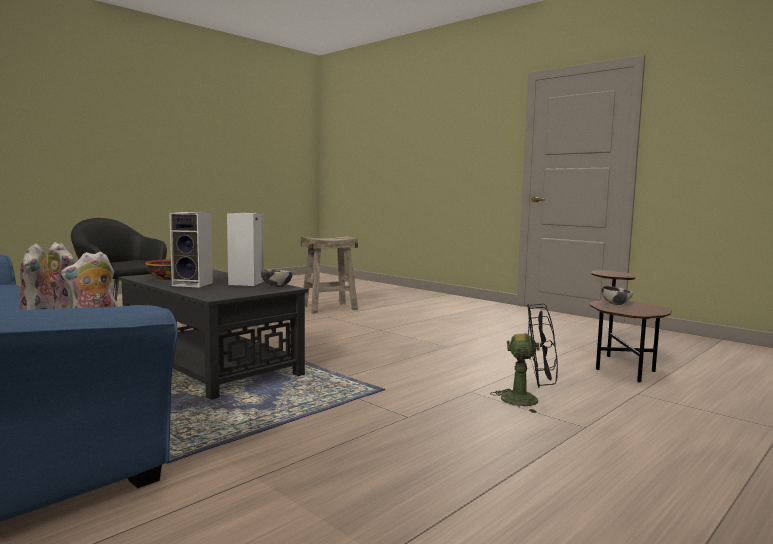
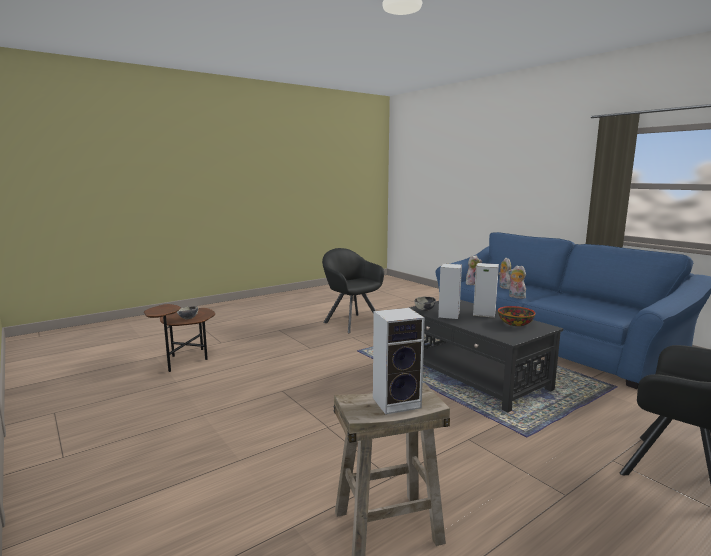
camera: 170 degrees left, 5 degrees up
black fan [490,304,558,413] -> none
none -> black armchair [322,248,384,333]
none -> speaker [373,308,425,414]

